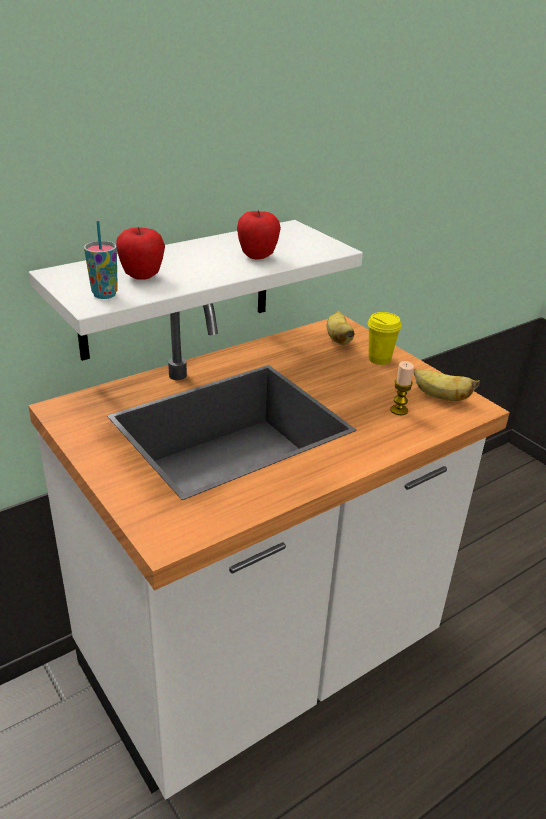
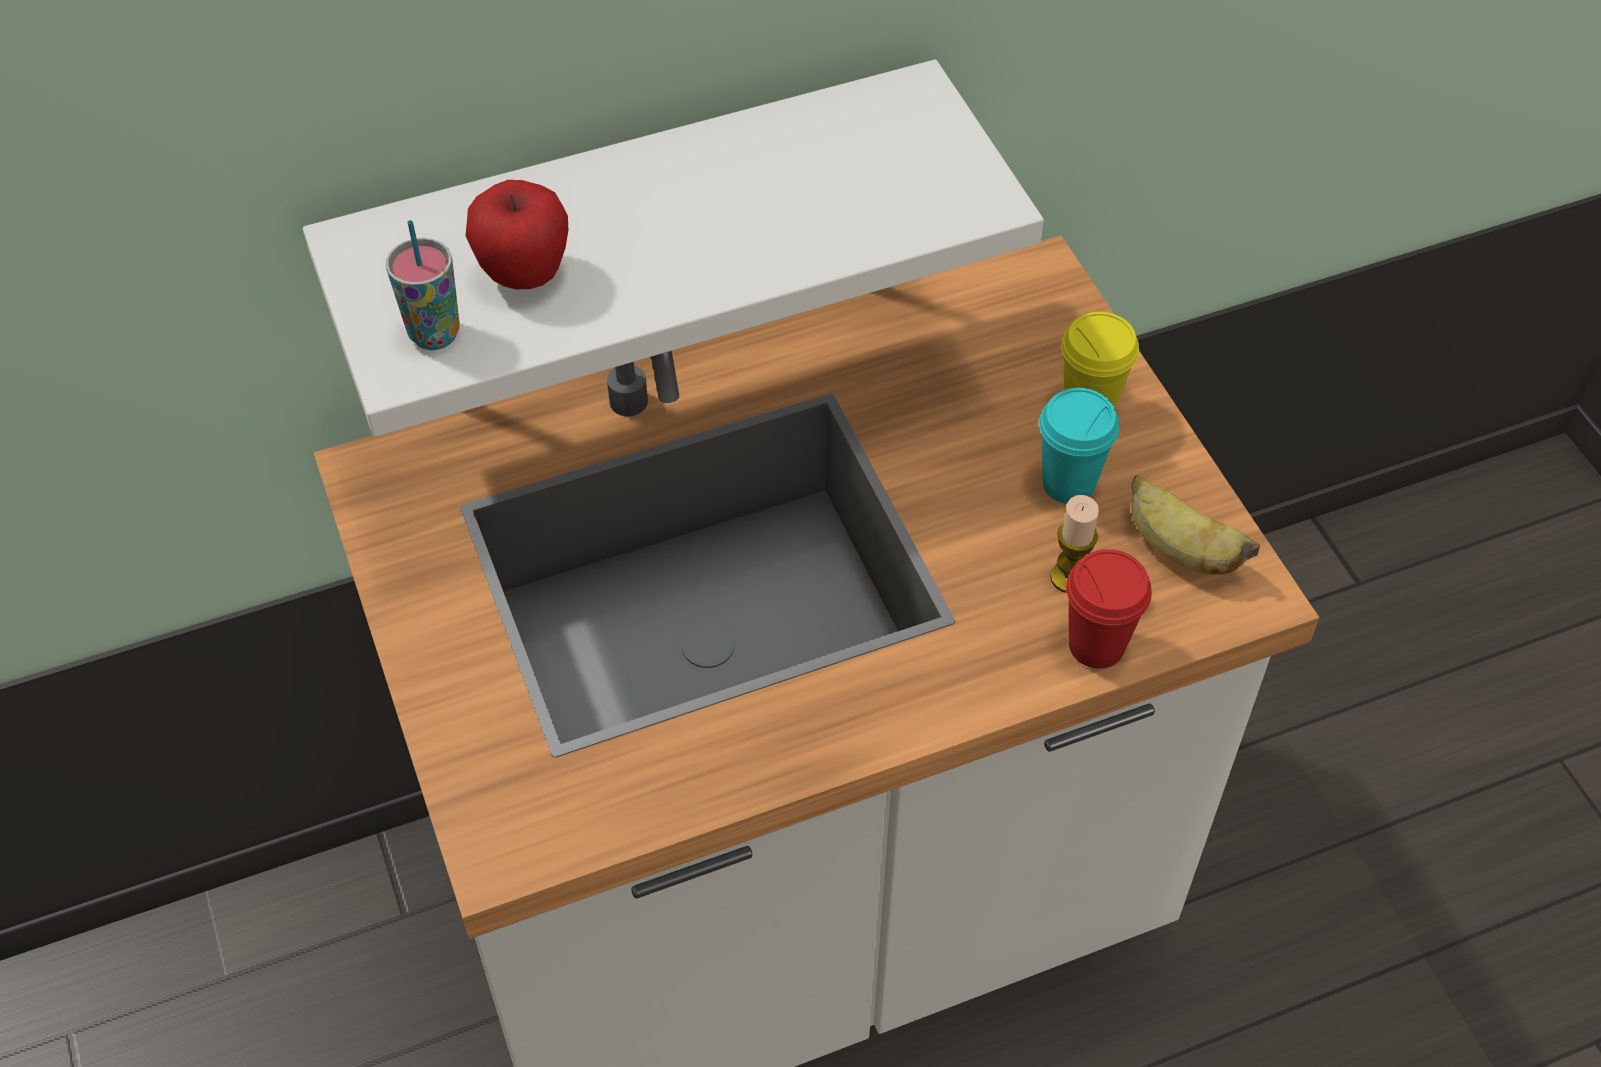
camera: 15 degrees right, 20 degrees up
apple [237,210,281,259] -> none
banana [327,311,355,345] -> none
none -> turquoise cup [1039,388,1119,504]
none -> red cup [1066,549,1152,669]

